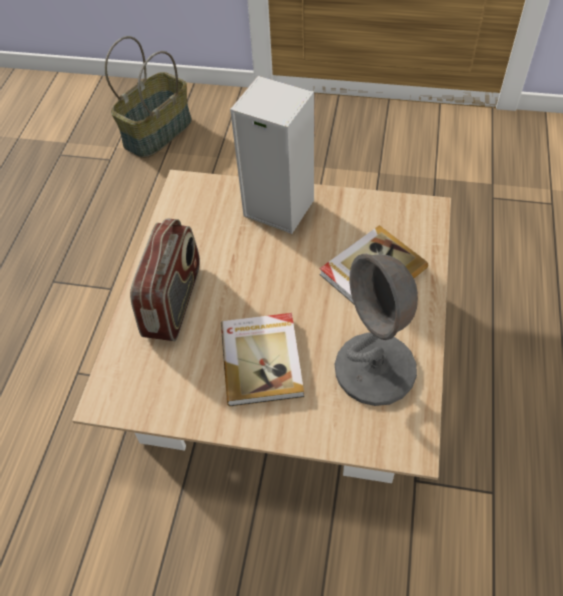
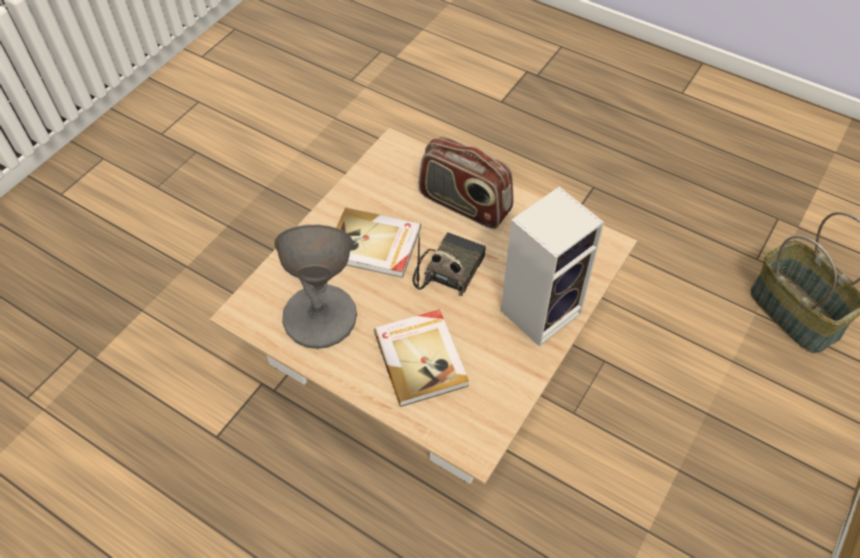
camera: 110 degrees right, 0 degrees up
none -> radio [412,232,486,296]

